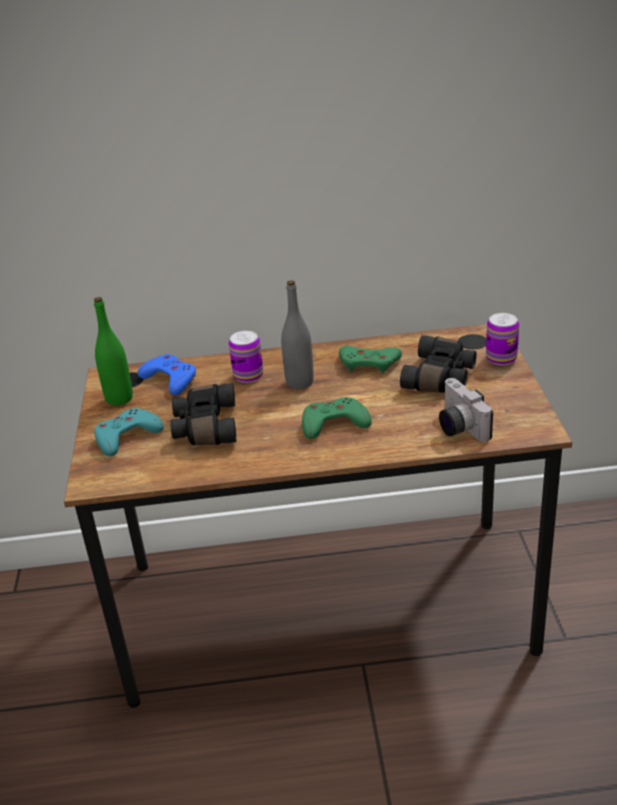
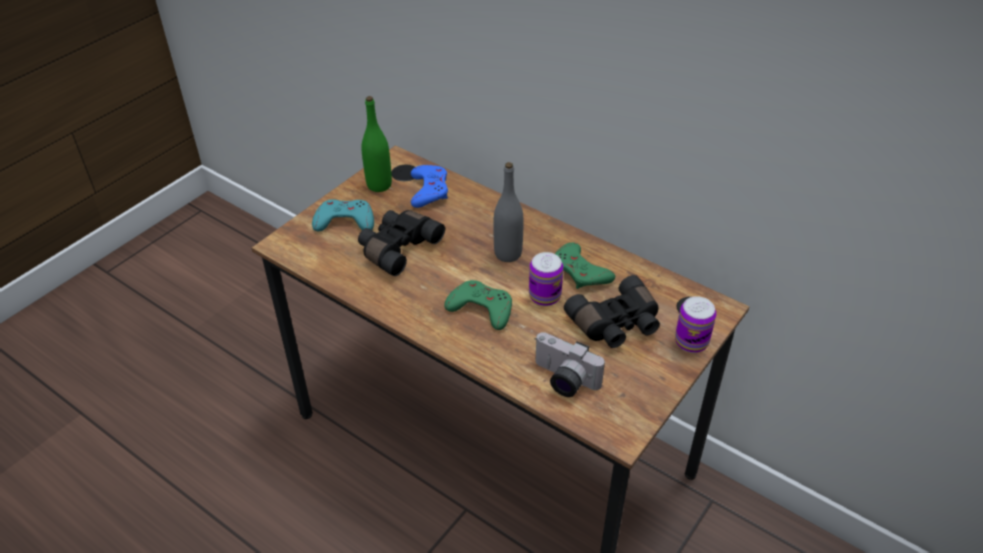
camera: 40 degrees right, 10 degrees up
can [229,331,263,383] -> can moved to [529,252,563,306]
camera [439,378,493,442] -> camera turned 75 degrees counterclockwise [535,332,605,397]

